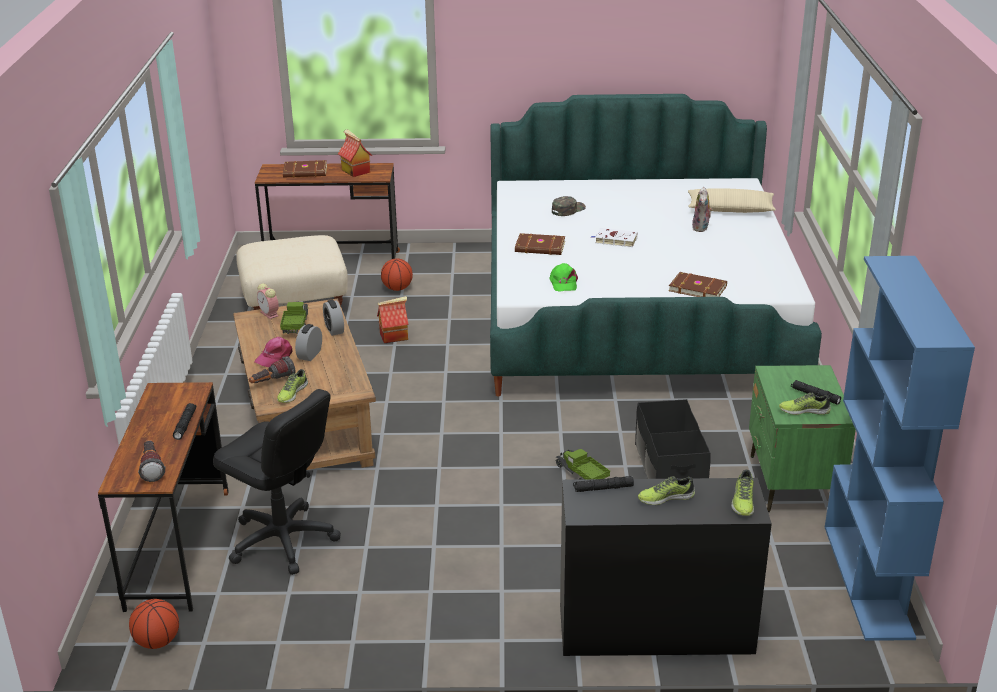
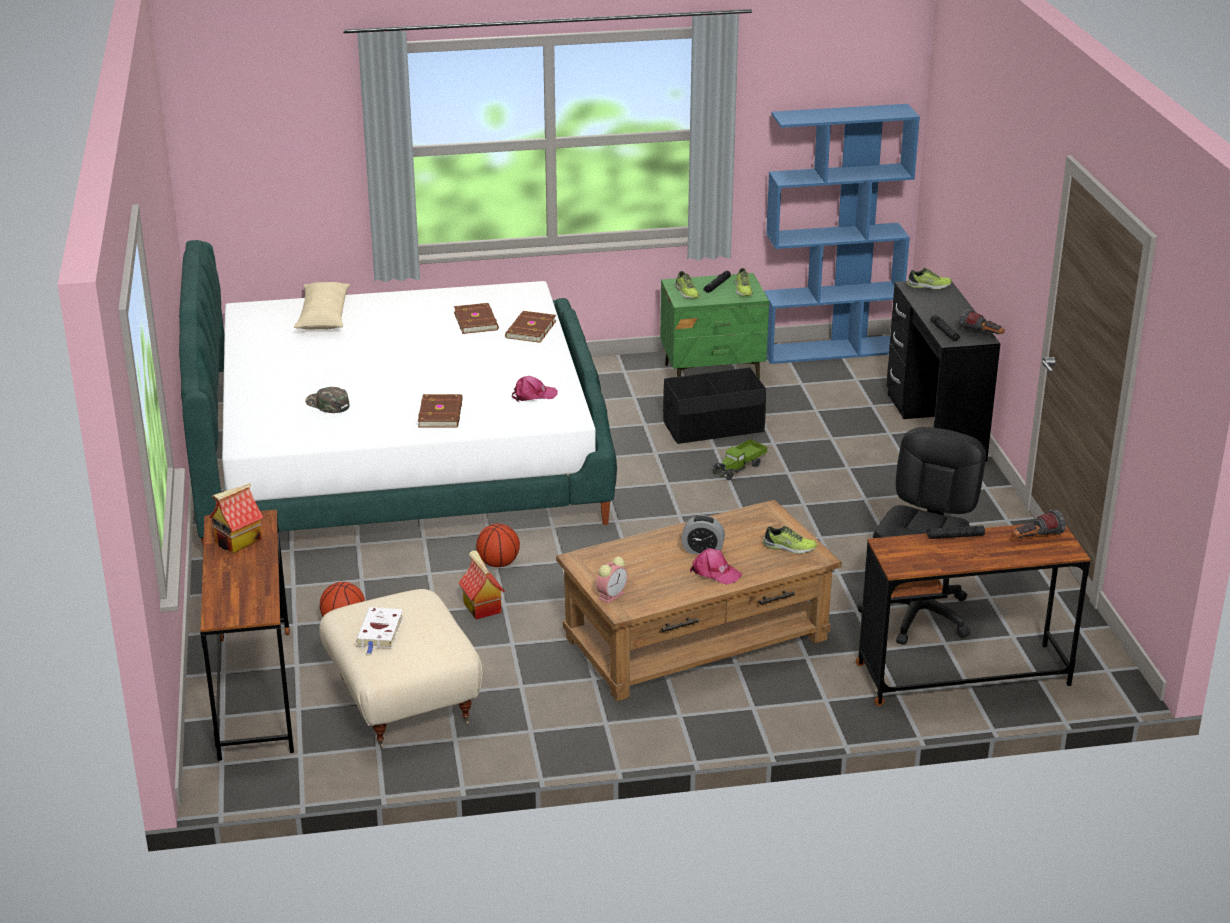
camera: 100 degrees left, 0 degrees up
basketball [129,599,179,649] -> basketball moved to [476,523,520,567]
flashlight [249,356,295,383] -> flashlight moved to [959,308,1005,334]
toy truck [280,302,308,334] -> none
brown book [283,160,327,178] -> brown book moved to [454,303,499,334]
alarm clock [323,300,344,336] -> none
green cap [549,263,578,291] -> pink cap [512,376,558,402]
white book [591,228,638,247] -> white book moved to [356,607,403,654]
shoe [638,476,695,505] -> shoe moved to [675,271,700,299]
plush toy [692,187,713,232] -> none

